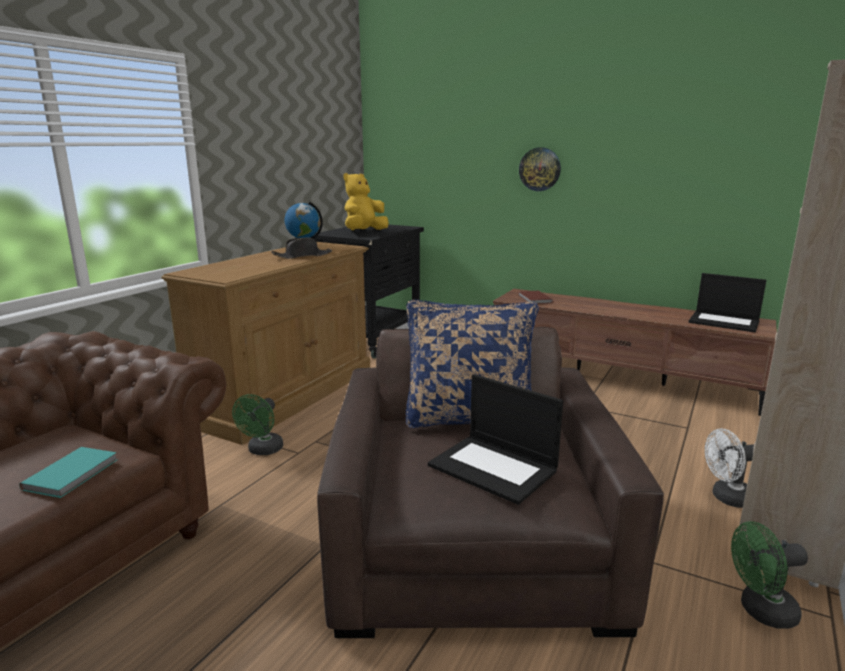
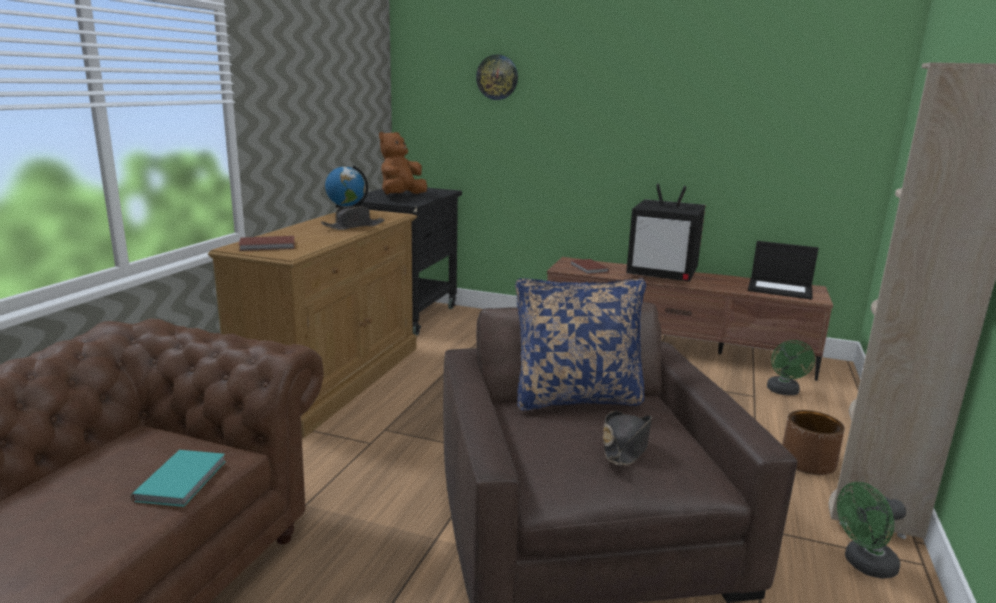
camera: 10 degrees left, 0 degrees up
green fan [232,394,283,455] -> green fan moved to [767,340,815,395]
yellow plush toy [343,173,389,230] -> brown plush toy [379,132,427,194]
laptop [428,374,563,505] -> black hat [603,411,652,466]
wall clock [519,147,561,191] -> wall clock moved to [476,55,518,100]
white fan [705,429,754,508] -> brown planter [782,410,845,475]
none -> brown book [239,236,295,251]
none -> television [626,184,705,282]

